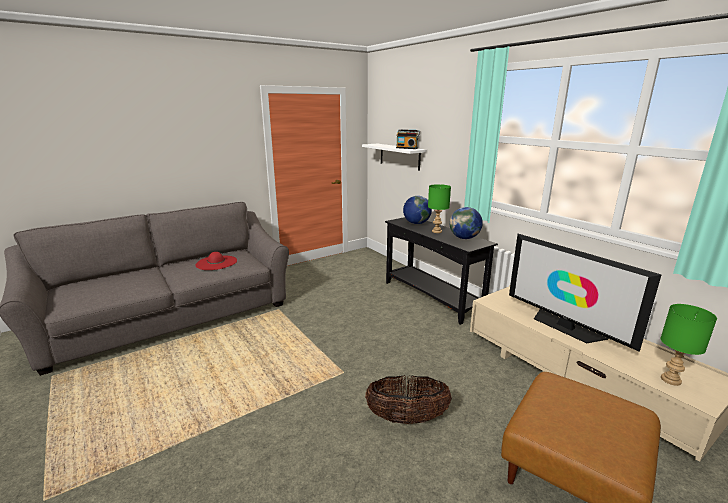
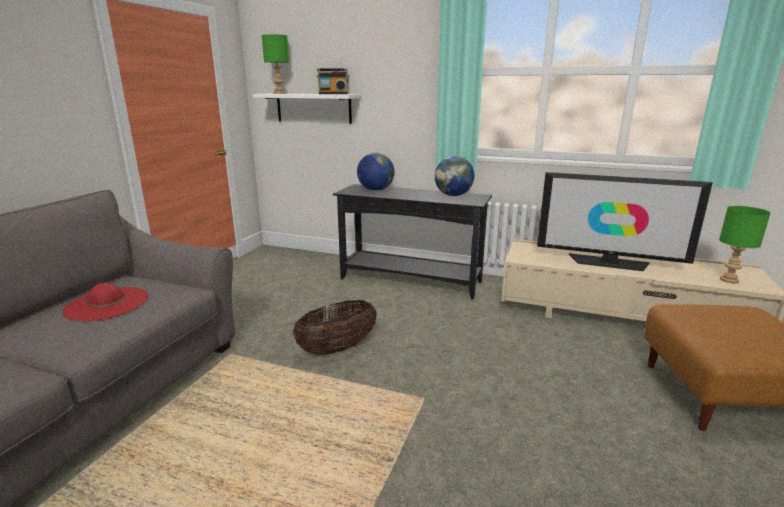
camera: 35 degrees left, 0 degrees up
basket [365,375,452,424] -> basket moved to [293,300,377,355]
green table lamp [428,184,451,233] -> green table lamp moved to [262,34,289,94]

